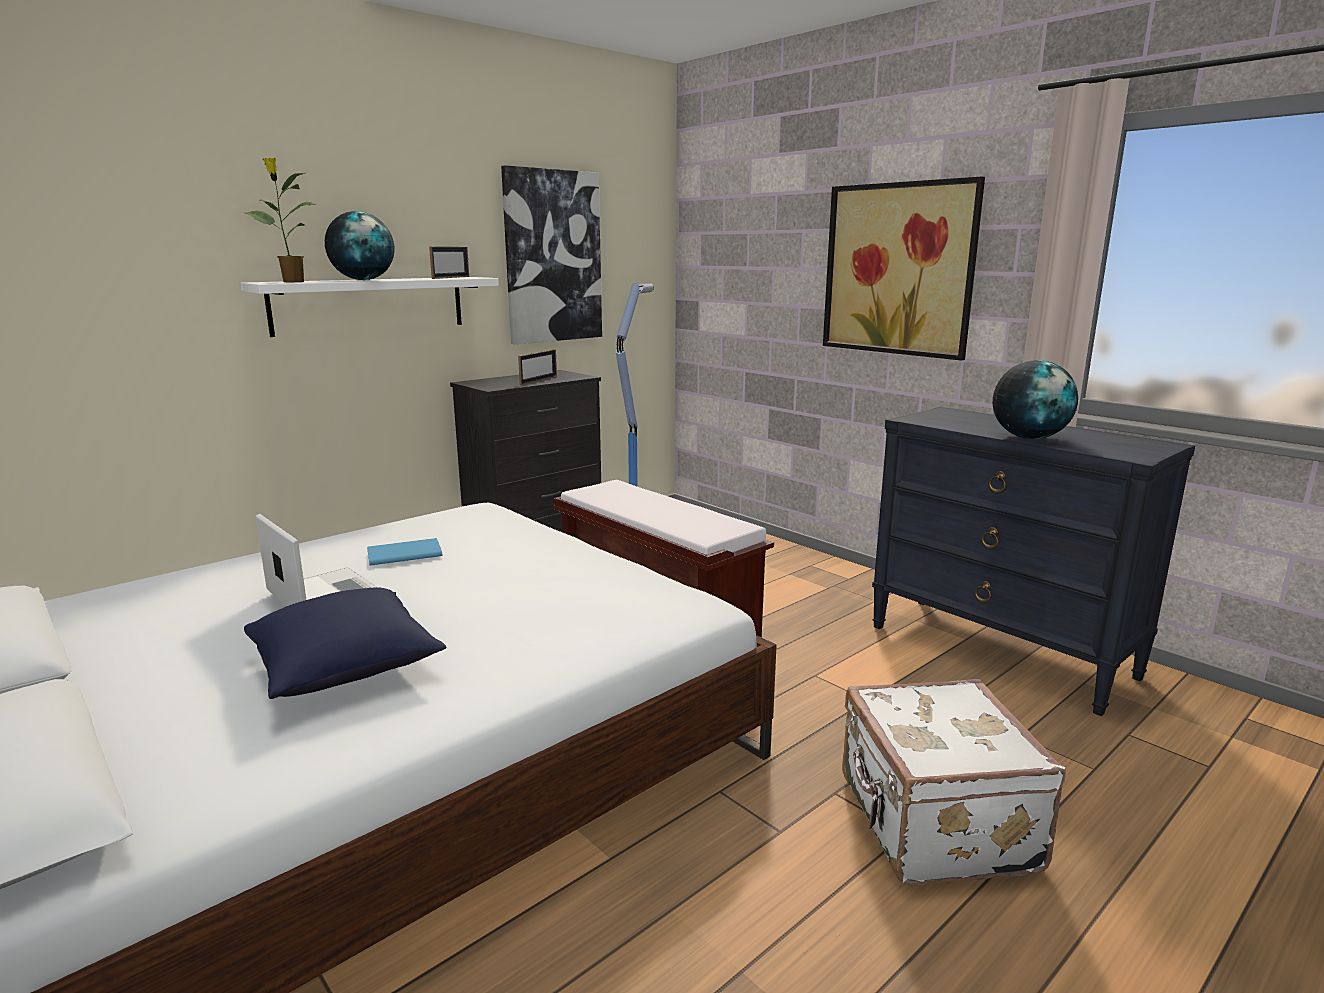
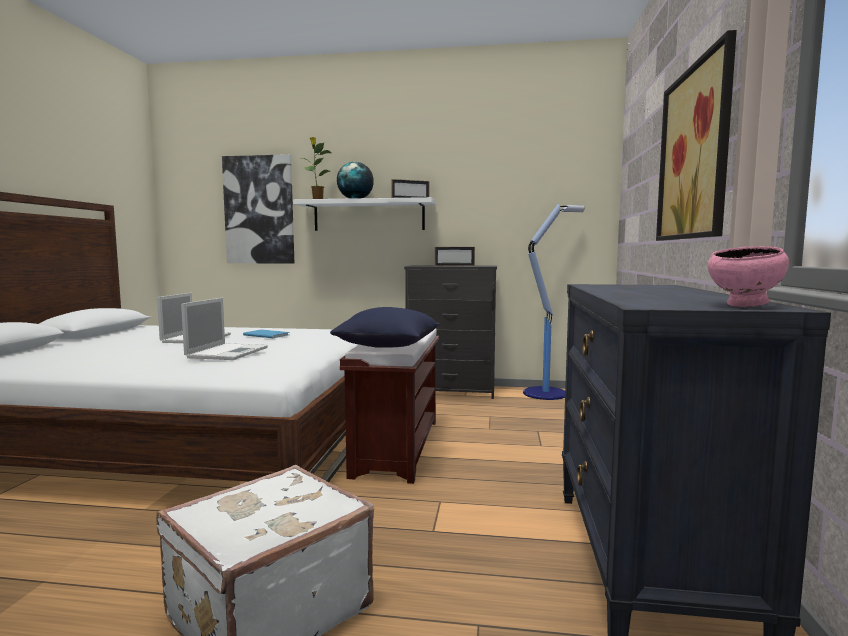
camera: 50 degrees right, 10 degrees down
blue pillow [244,587,446,699] -> blue pillow moved to [330,307,440,348]
picture [501,165,602,344] -> picture moved to [222,154,294,263]
globe [993,360,1078,439] -> none
none -> laptop [181,298,268,360]
none -> pink bowl [708,246,789,307]

